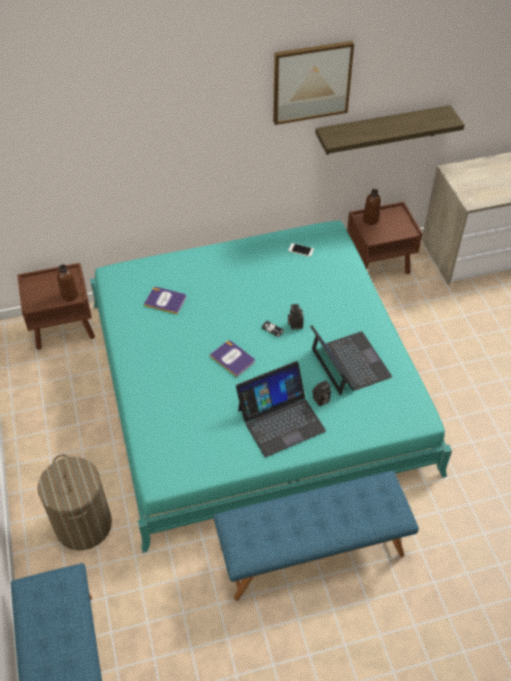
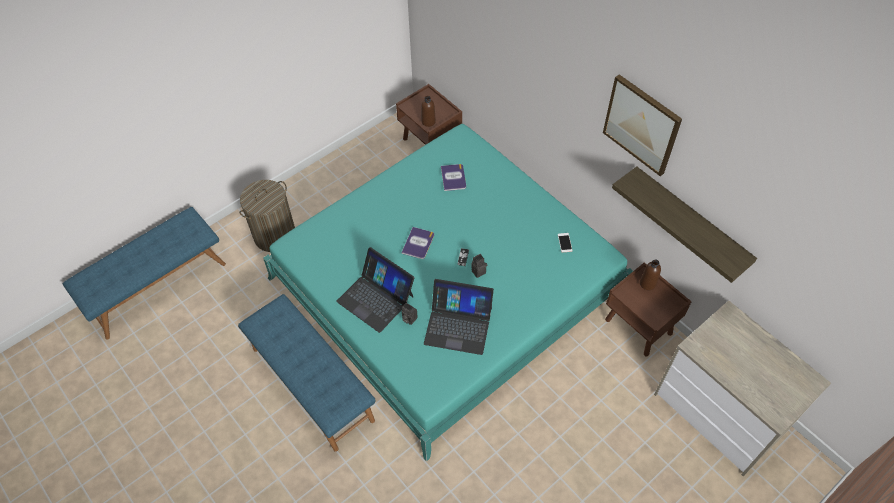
camera: 65 degrees right, 5 degrees up
laptop [310,325,392,396] -> laptop turned 60 degrees clockwise [424,279,494,355]

